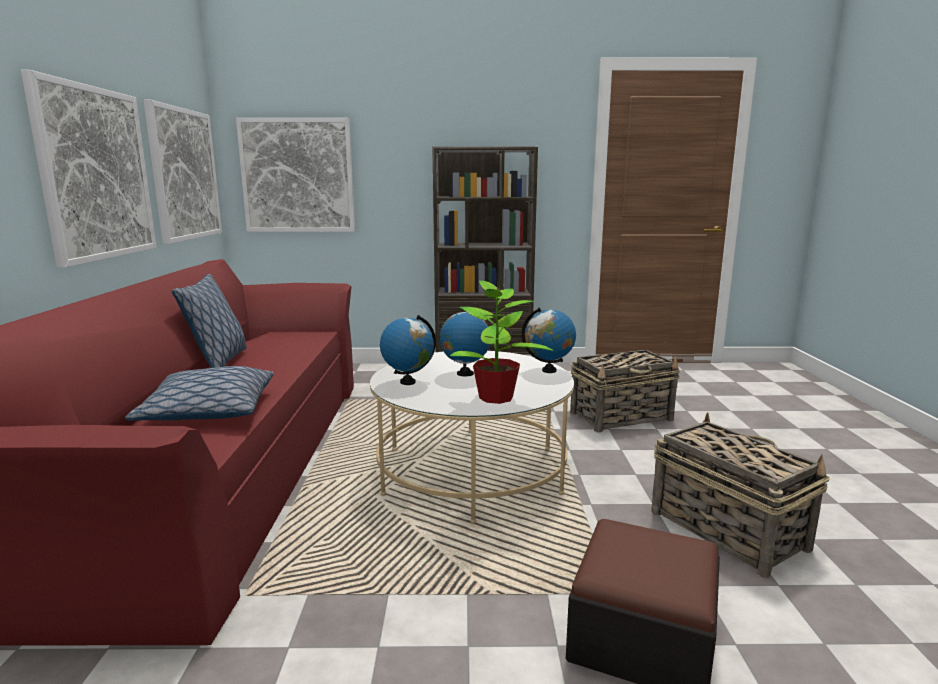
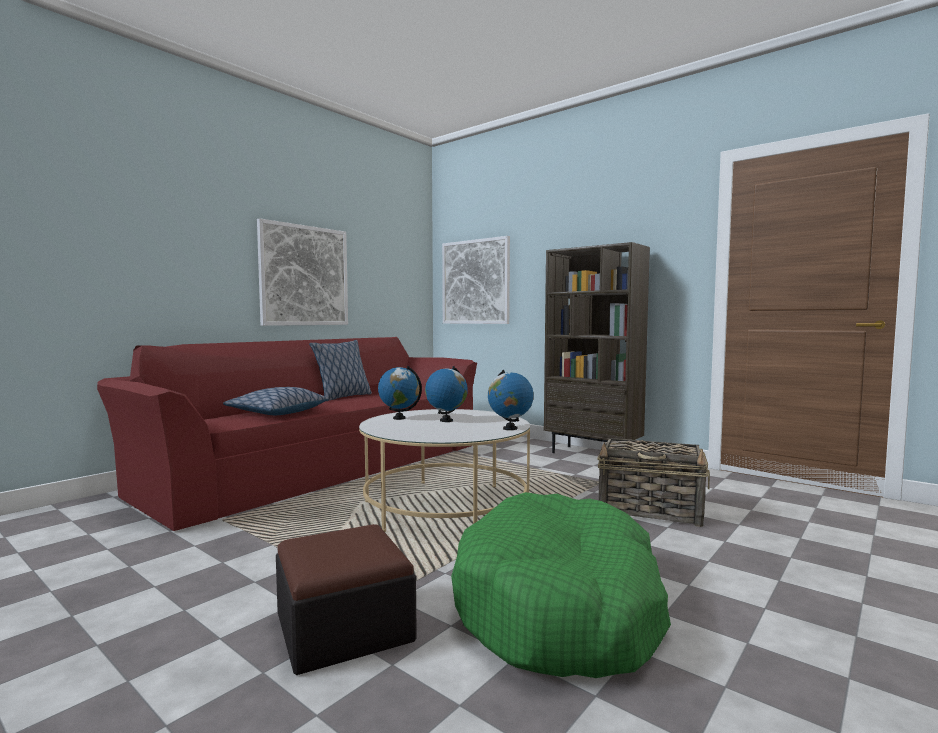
camera: 40 degrees right, 10 degrees down
picture [144,100,222,244] -> none
potted plant [450,278,554,404] -> none
basket [651,412,830,578] -> green dog bed [451,492,671,678]

